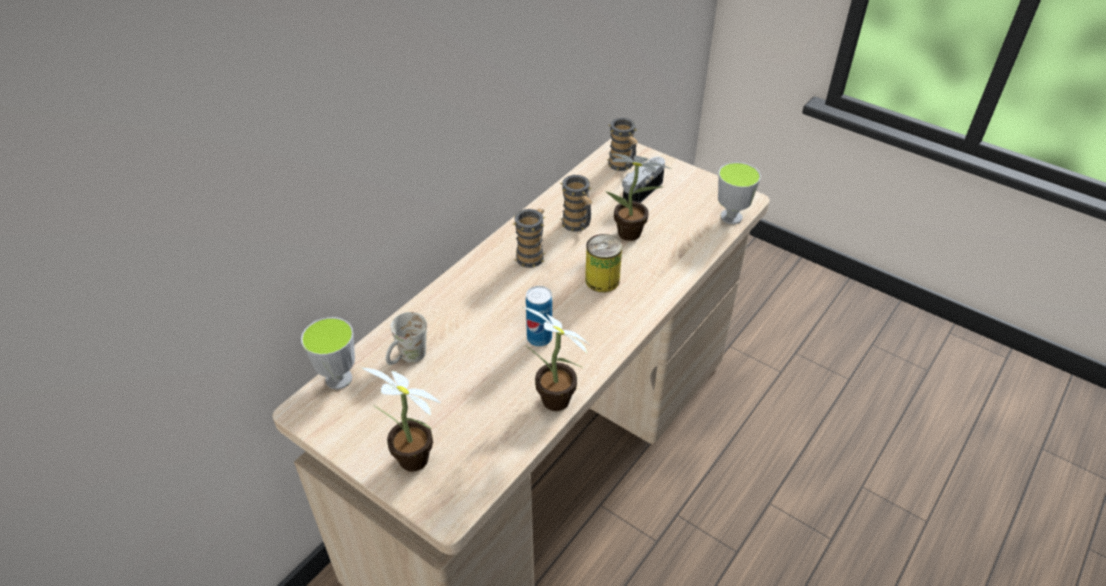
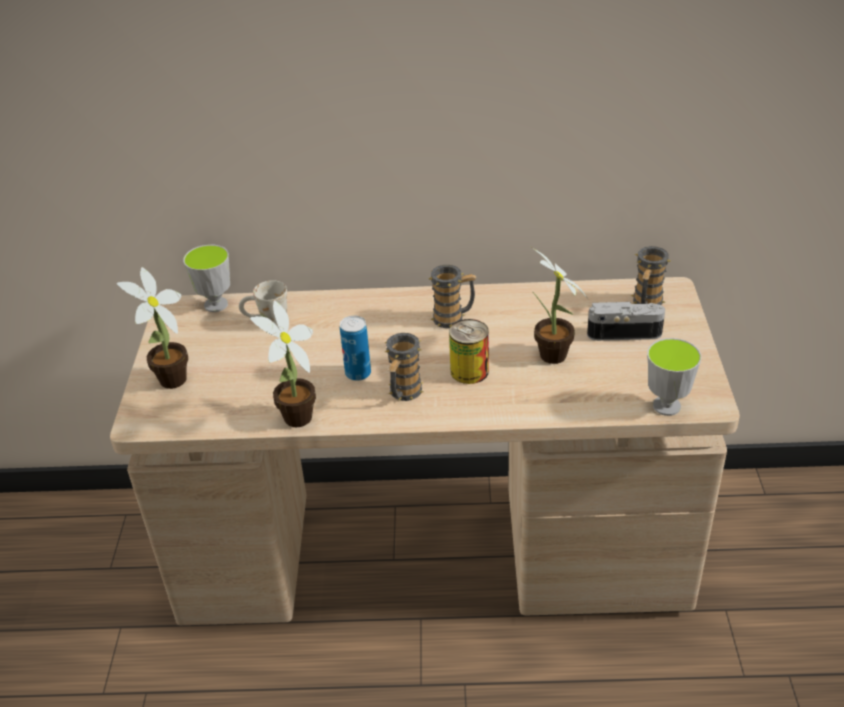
camera: 55 degrees right, 5 degrees down
mug [560,175,593,232] -> mug moved to [385,333,424,401]

